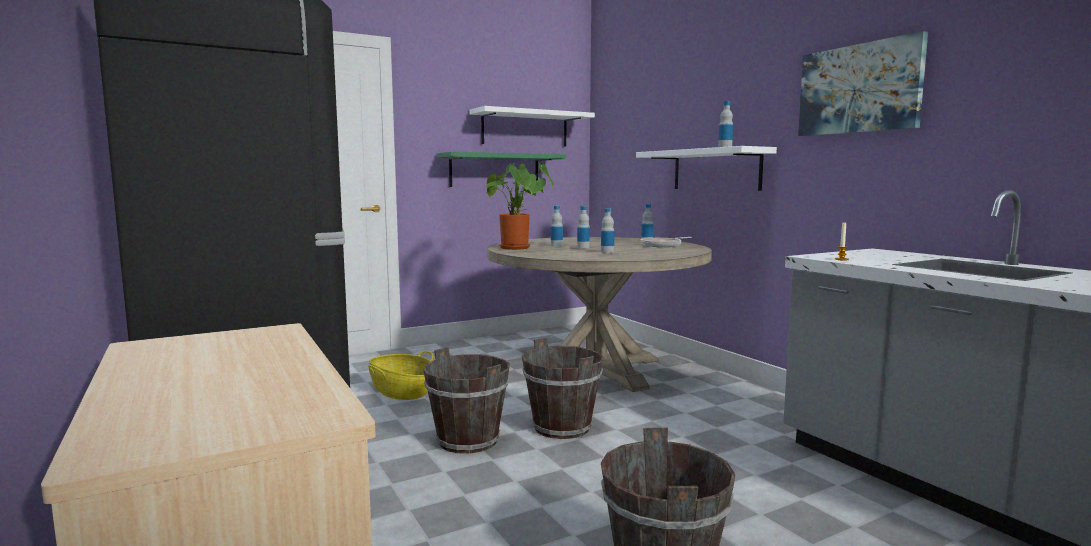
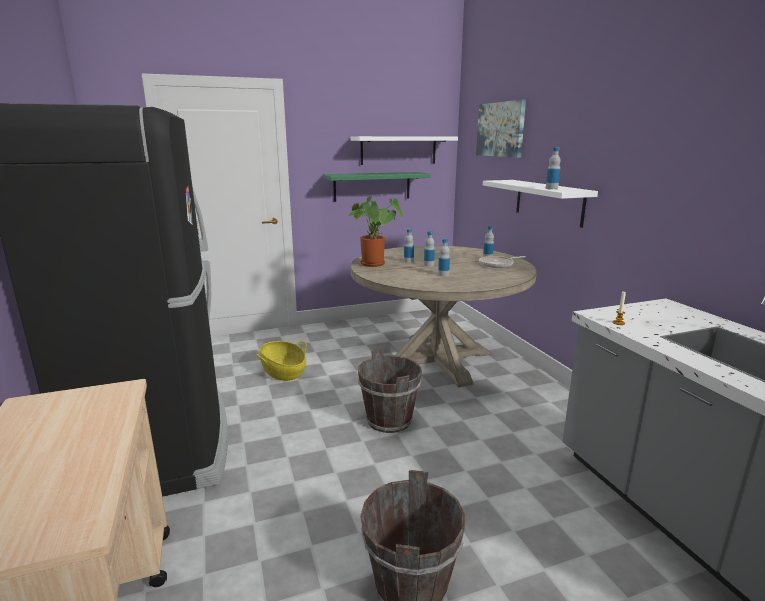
camera: 10 degrees right, 10 degrees up
brown bucket [423,347,510,454] -> none
picture [798,31,928,136] -> picture moved to [476,100,526,158]

